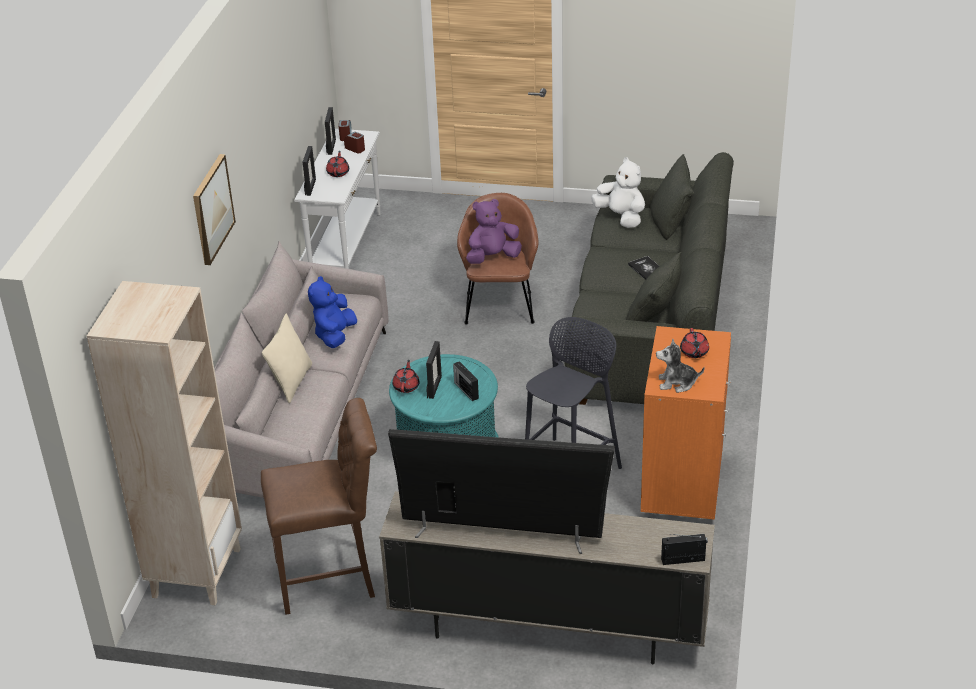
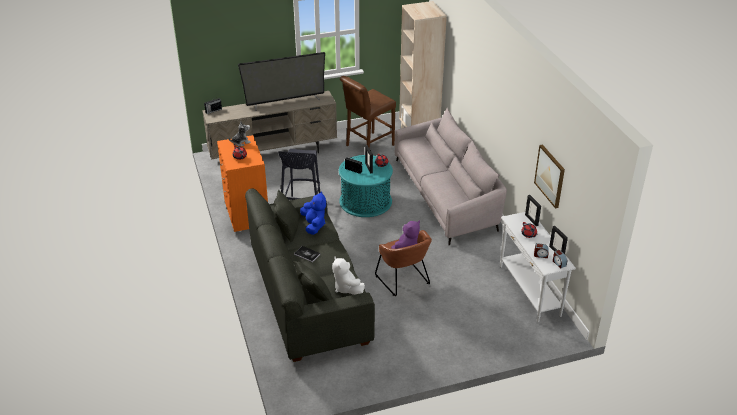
camera: 150 degrees right, 0 degrees up
picture [193,154,236,265] -> picture moved to [534,144,565,208]
beige pillow [262,314,312,403] -> none
blue plush toy [308,276,357,348] -> blue plush toy moved to [300,191,326,235]
white plush toy [591,157,645,228] -> white plush toy turned 45 degrees clockwise [332,257,365,295]

